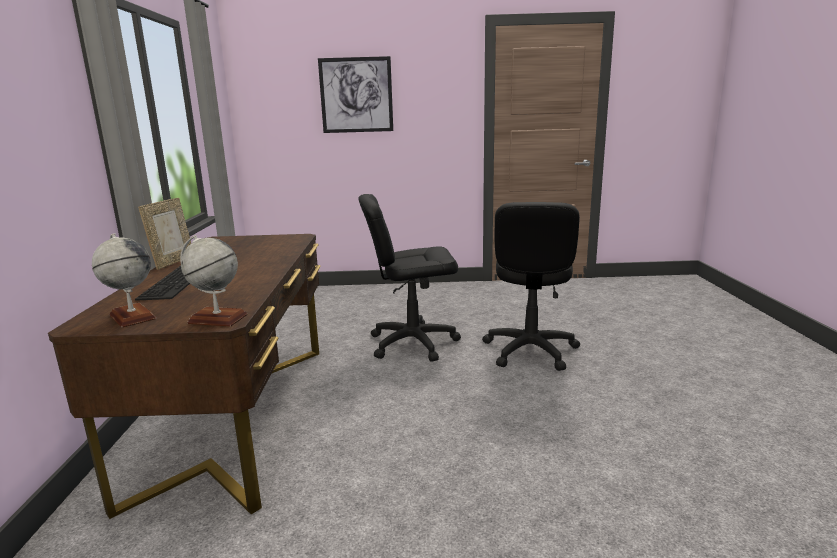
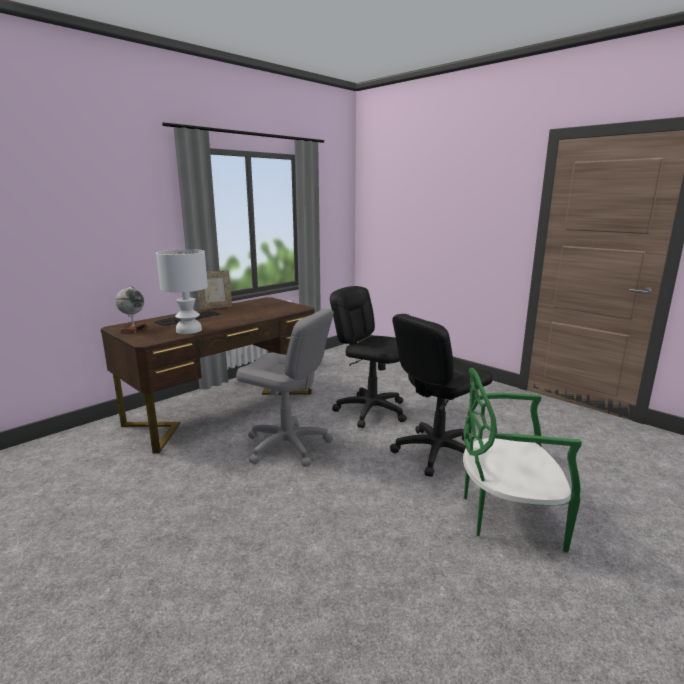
camera: 45 degrees right, 0 degrees up
globe [180,235,248,326] -> none
picture [318,56,393,133] -> none
none -> white table lamp [156,249,208,334]
none -> grey office chair [236,309,334,467]
none -> green chair [463,368,582,553]

